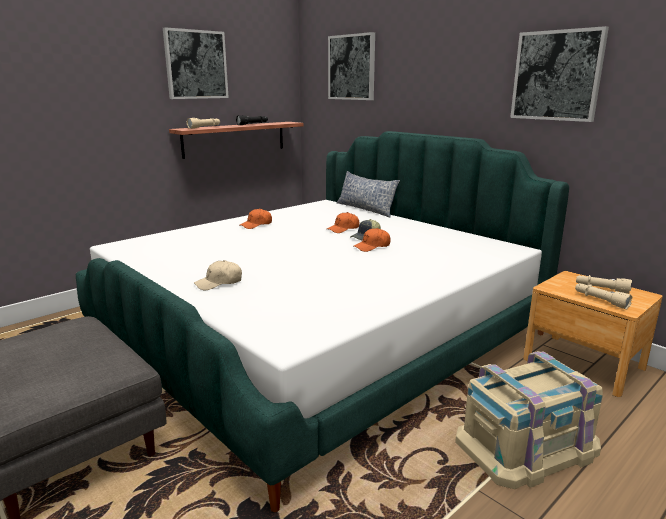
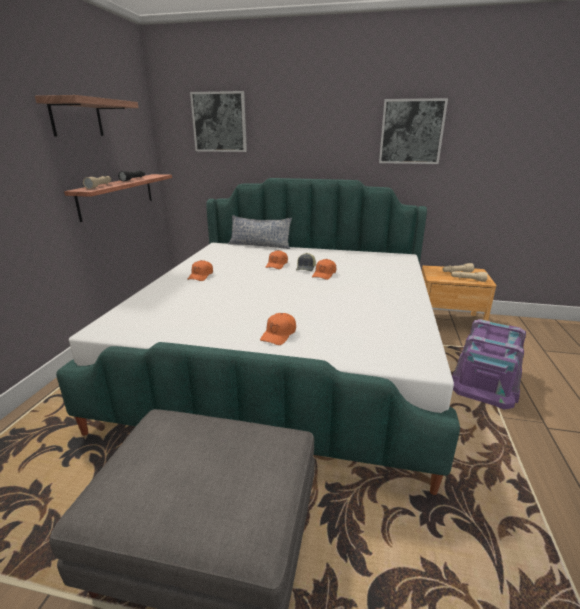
camera: 35 degrees left, 5 degrees up
picture [163,27,229,99] -> shelf [35,95,138,137]
beige cap [194,260,242,290] -> orange cap [260,313,296,345]
beige storage box [455,351,603,489] -> purple storage box [452,319,526,410]

